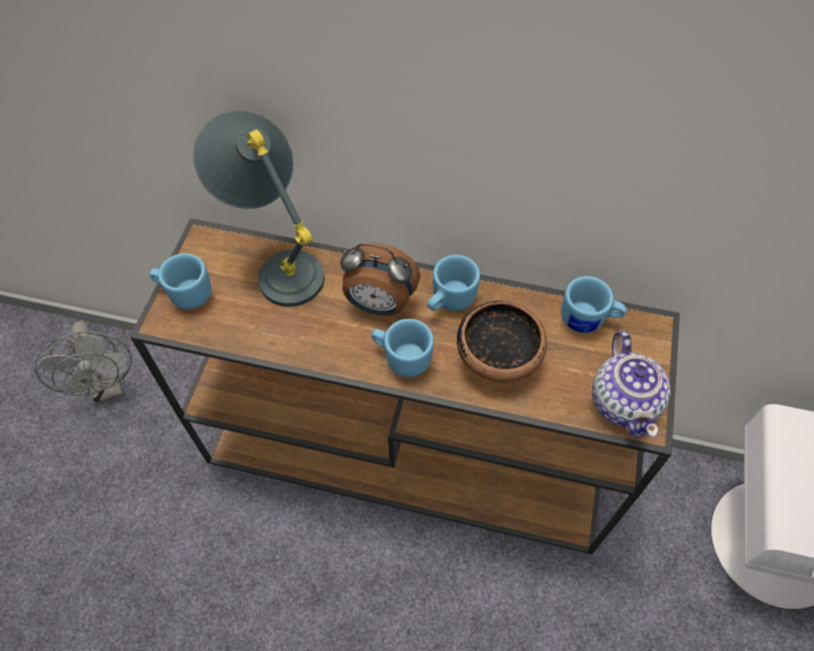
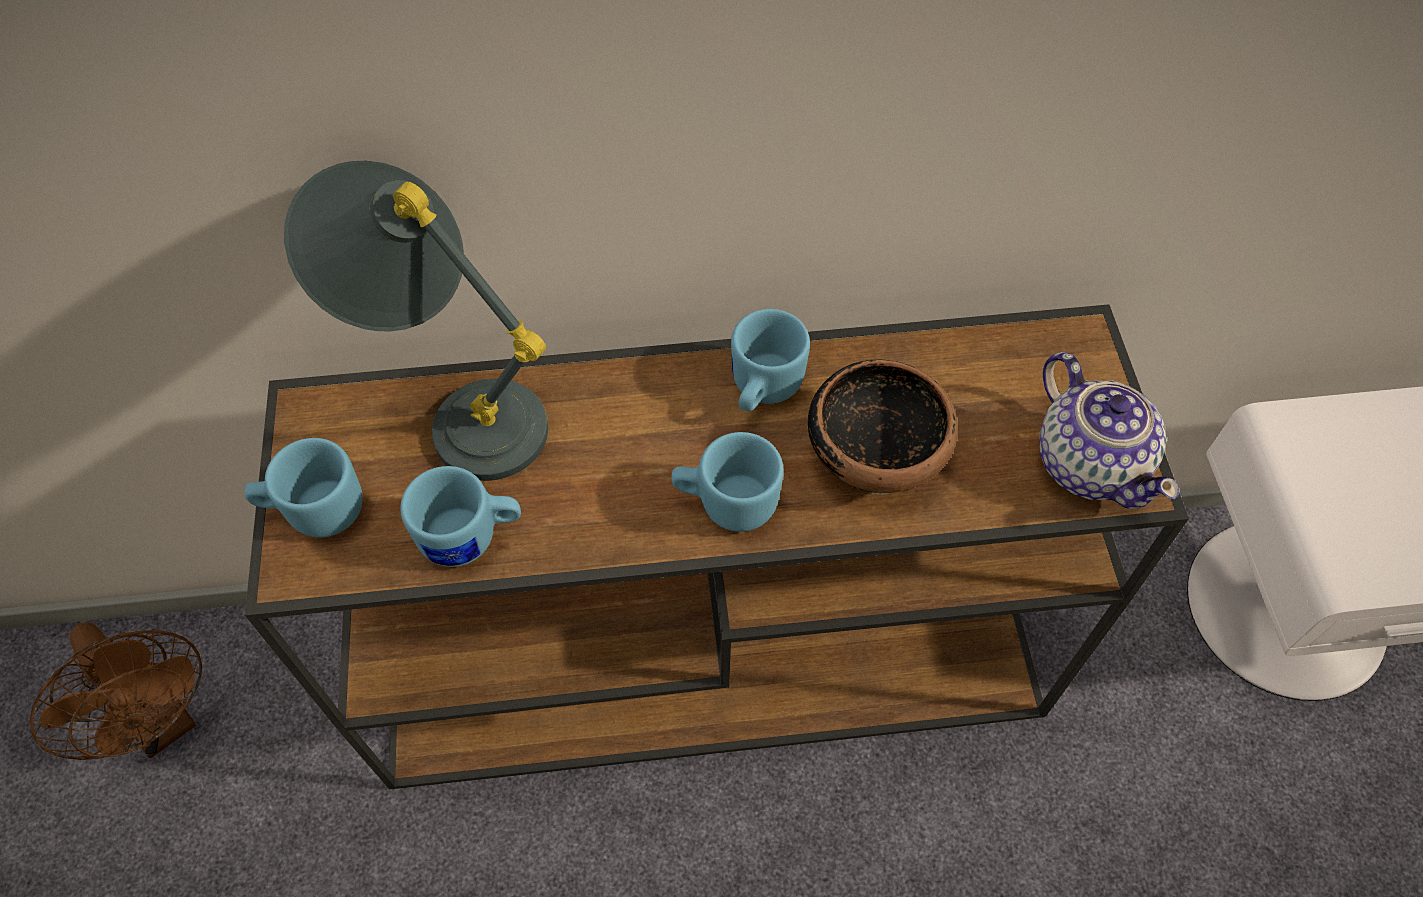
camera: 20 degrees left, 0 degrees up
grey fan [34,321,132,404] -> brown fan [30,622,202,760]
alarm clock [340,242,420,315] -> none
blue mug [561,276,626,333] -> blue mug moved to [400,466,521,567]

